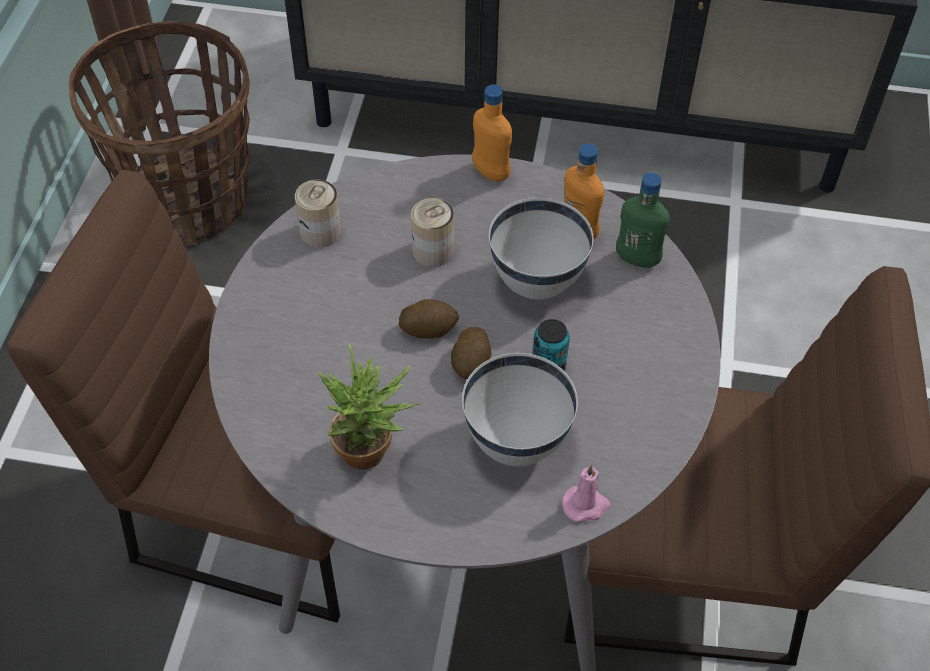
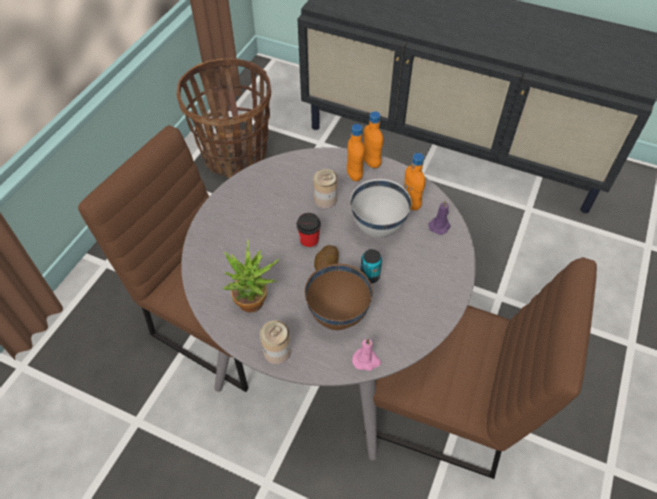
camera: 15 degrees right, 0 degrees up
can [295,180,341,248] -> can moved to [260,320,291,364]
potato [399,299,459,339] -> cup [297,213,321,249]
white bowl [462,353,578,467] -> brown bowl [305,264,373,330]
green bottle [616,172,670,268] -> purple candle [428,200,451,235]
none -> orange bottle [347,124,364,182]

